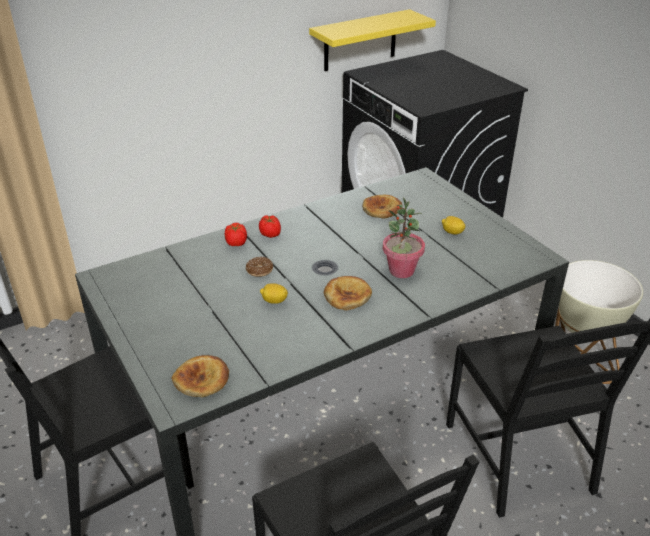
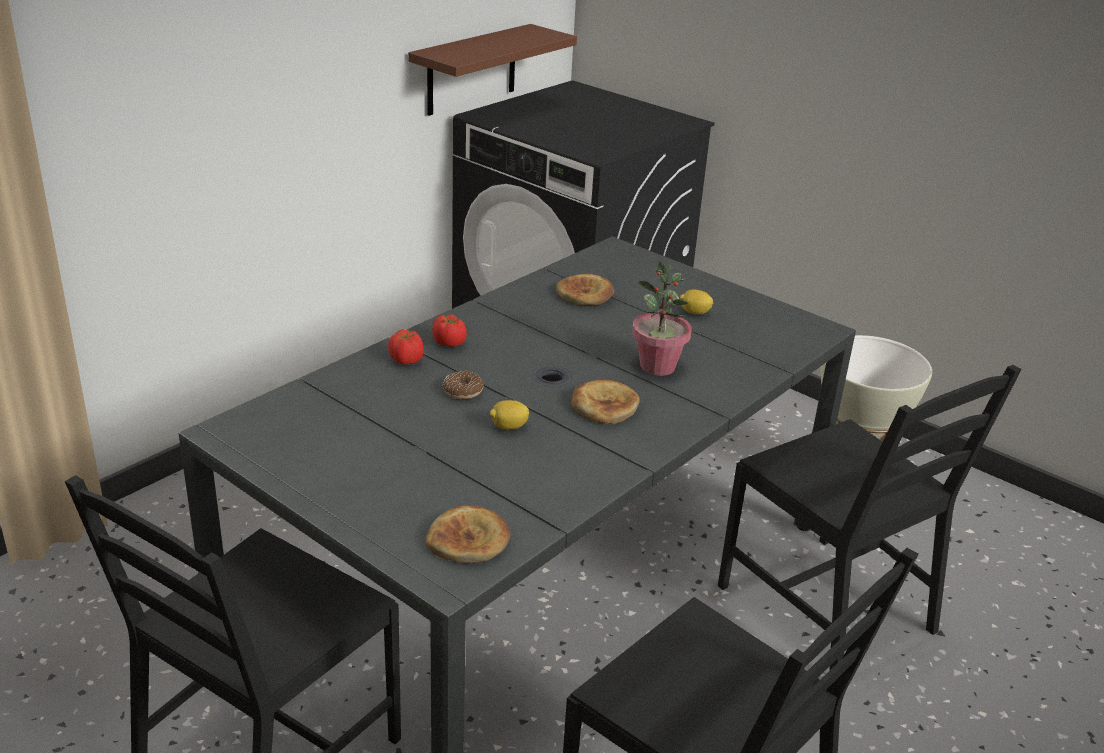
camera: 20 degrees left, 5 degrees down
yellow shelf [309,9,436,71] -> brown shelf [408,24,577,116]

